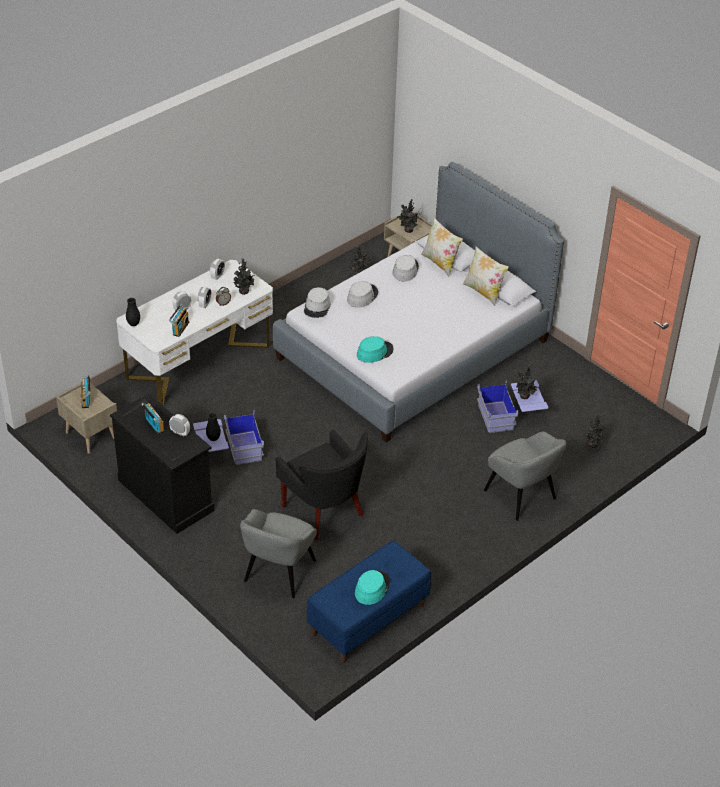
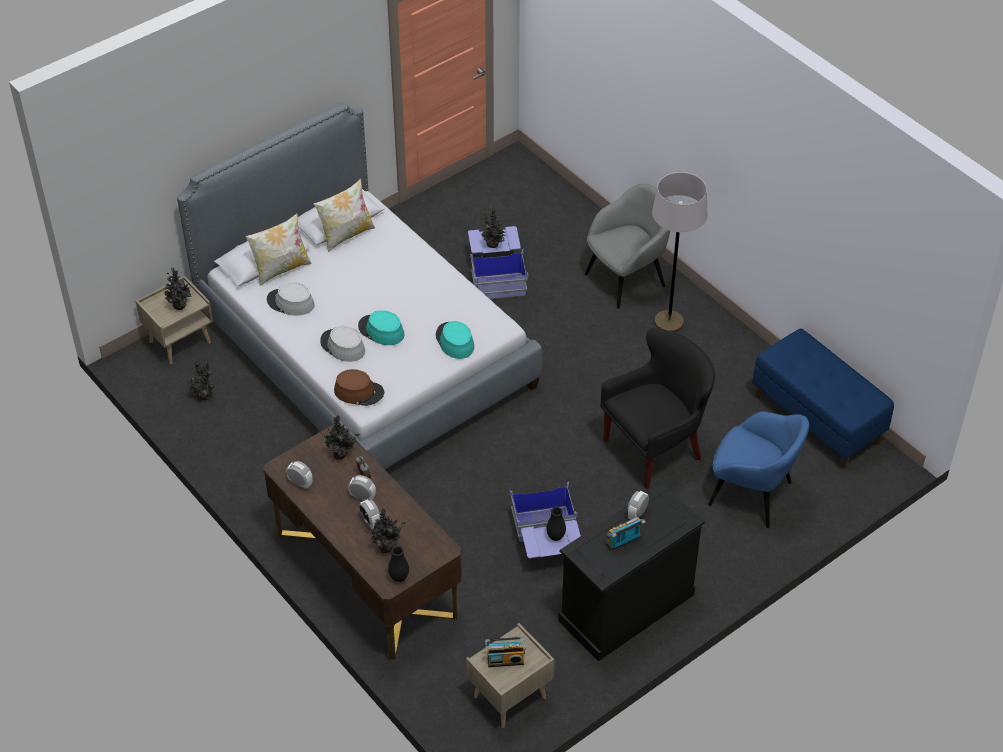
camera: 85 degrees left, 5 degrees up
white desk [116,260,273,406] -> brown desk [263,424,462,660]
radio [169,304,189,337] -> none
grey armchair [240,509,317,598] -> blue armchair [708,411,809,528]
grey hat [304,287,331,318] -> brown hat [334,369,384,406]
turquoise hat [355,570,390,605] -> turquoise hat moved to [358,310,404,345]
potted plant [584,413,606,448] -> potted plant moved to [365,508,407,553]
none -> grey floor lamp [652,172,708,332]

